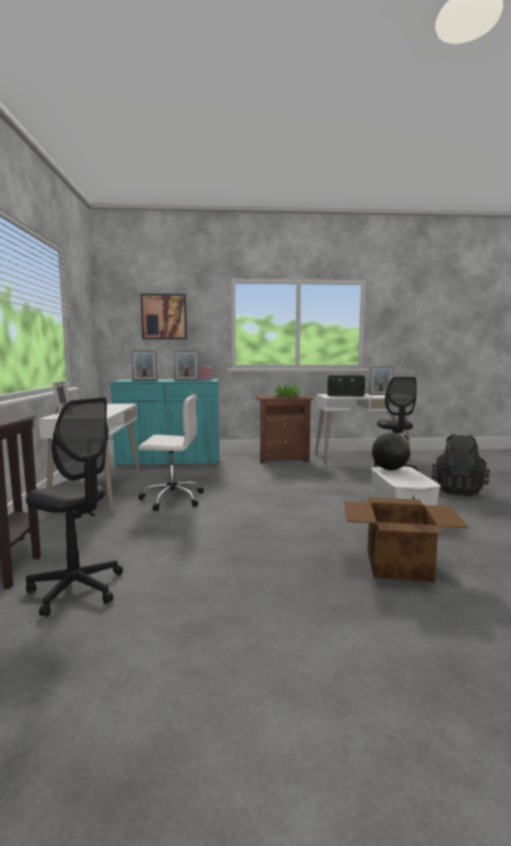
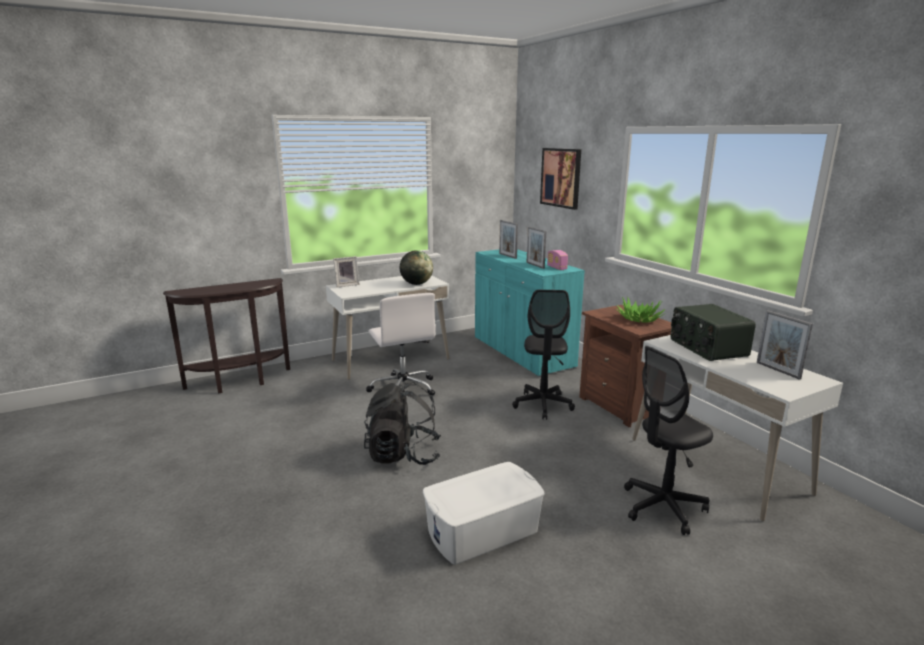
camera: 65 degrees right, 10 degrees up
black office chair [26,397,123,617] -> black office chair moved to [512,290,575,420]
cardboard box [344,497,469,582] -> none
globe [372,433,410,470] -> globe moved to [400,250,433,285]
black backpack [432,434,490,496] -> black backpack moved to [364,382,441,465]

